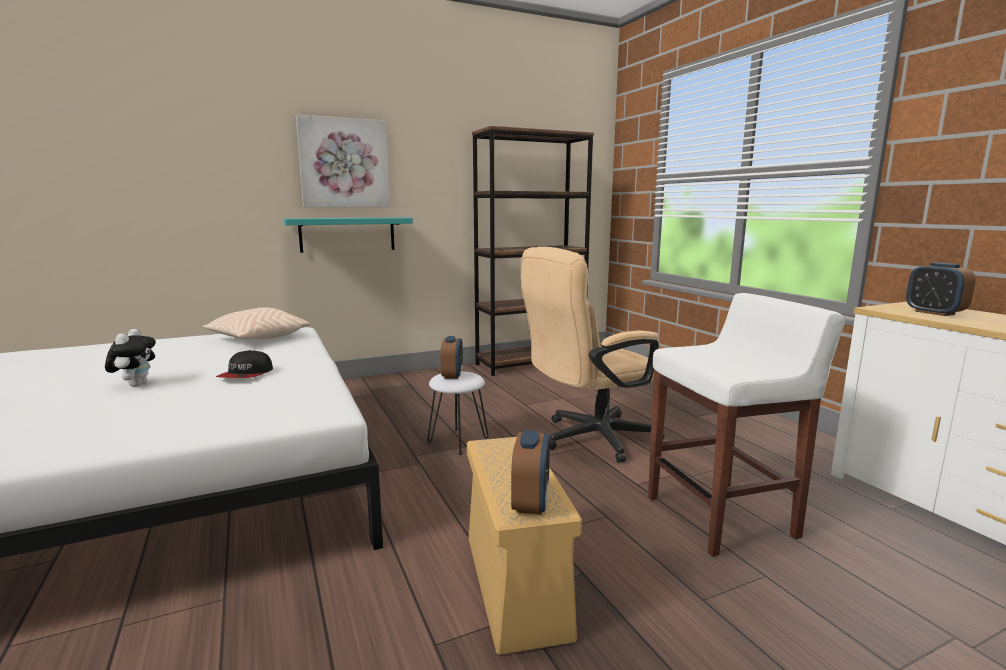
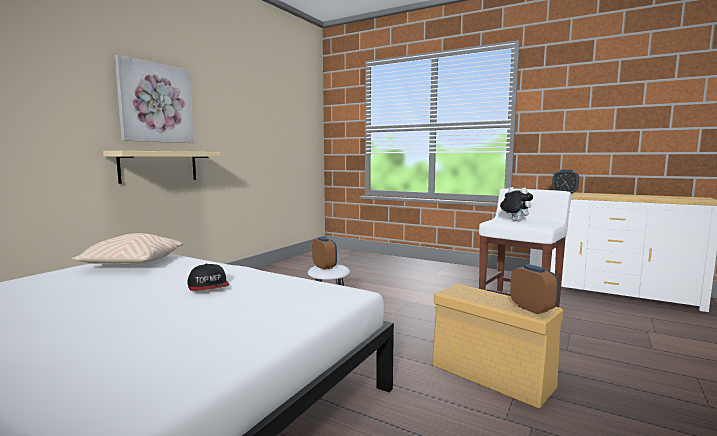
camera: 35 degrees left, 5 degrees down
plush toy [105,329,156,387] -> plush toy moved to [500,187,533,221]
turquoise shelf [284,217,413,253] -> beige shelf [103,151,221,184]
brown bookcase [472,126,594,376] -> none
beige office chair [521,247,665,463] -> none

